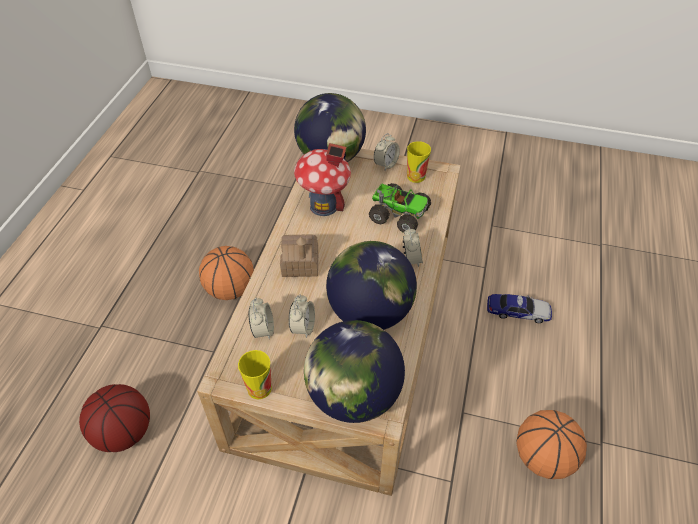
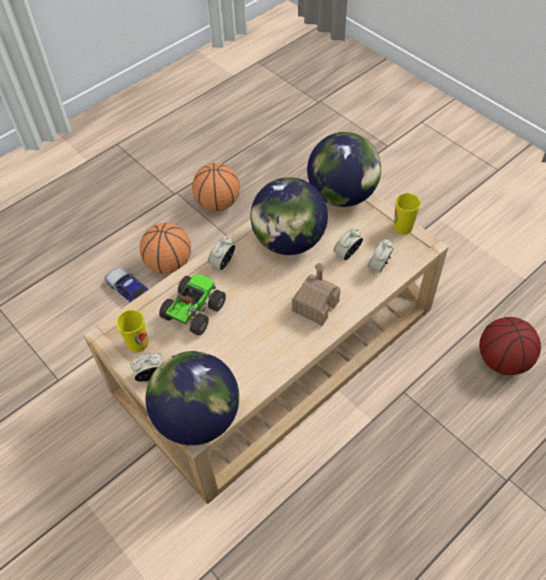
camera: 145 degrees left, 5 degrees up
basketball [199,246,254,300] -> basketball moved to [140,223,191,274]
toy house [294,143,351,216] -> none
toy truck [369,183,431,233] -> toy truck turned 60 degrees clockwise [159,274,226,336]

